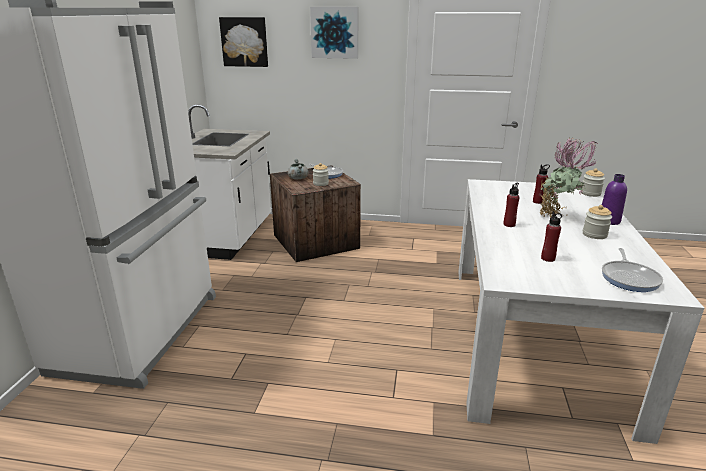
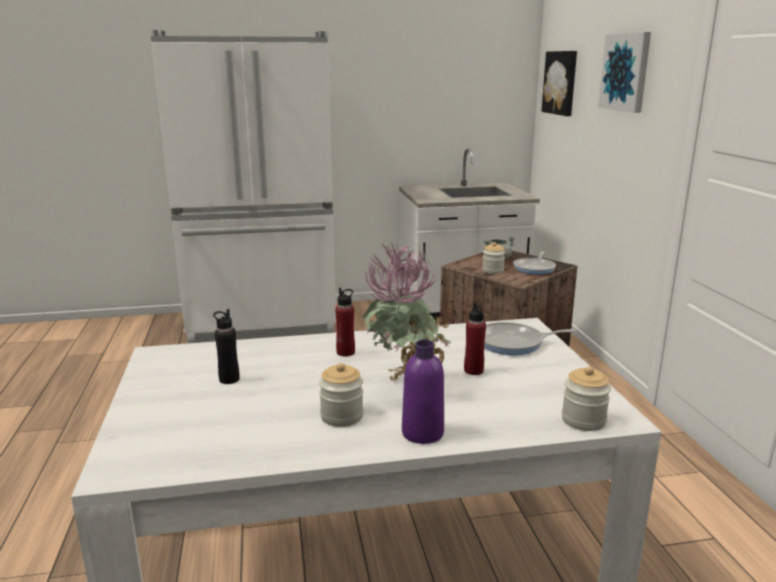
camera: 70 degrees right, 5 degrees down
red bottle [541,211,562,262] -> black bottle [213,309,240,384]
frying pan [602,248,663,292] -> frying pan moved to [484,322,575,355]

